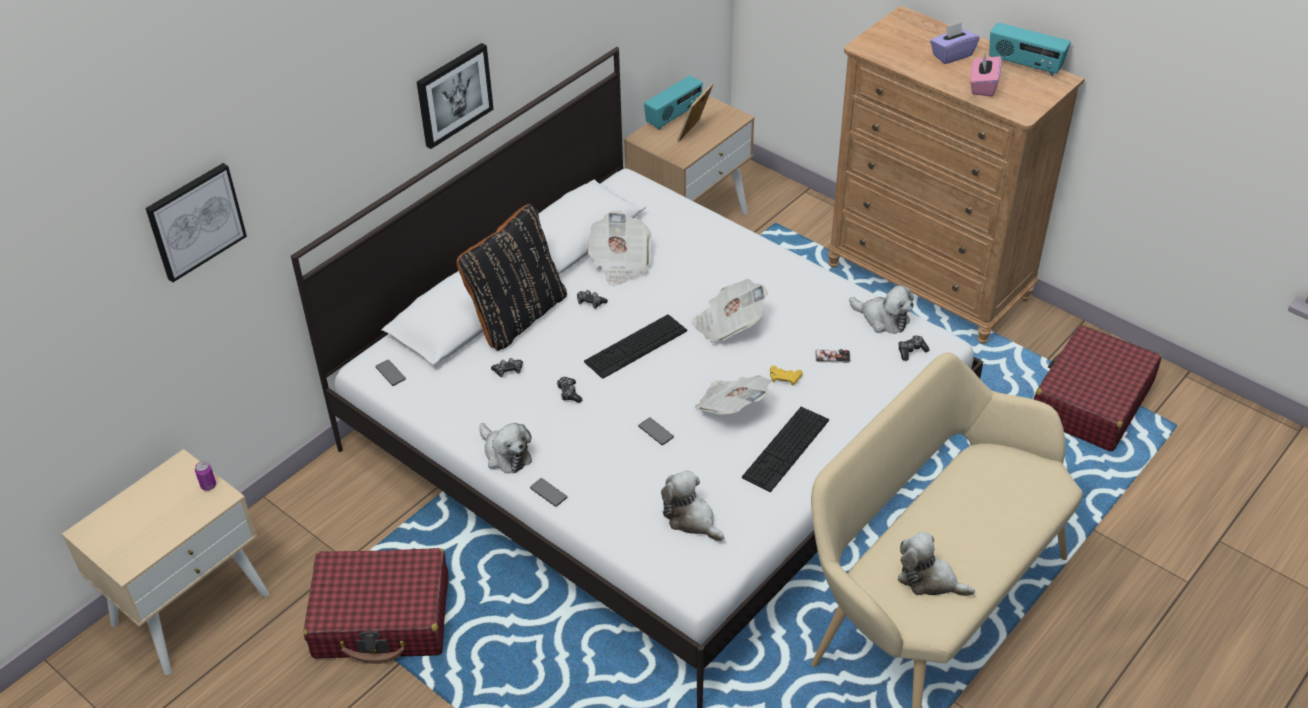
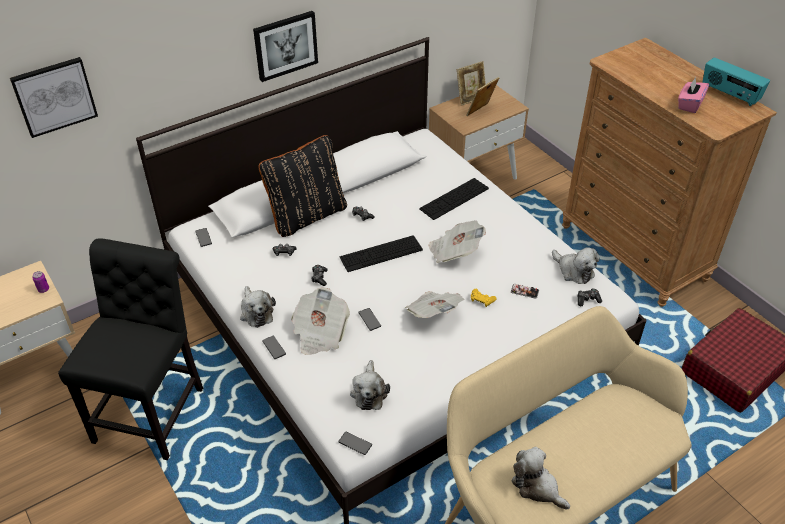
camera: 15 degrees right, 0 degrees up
red suitcase [303,548,448,664] -> black chair [58,238,203,460]
newspaper [586,211,651,286] -> newspaper moved to [291,288,350,355]
radio [644,76,703,130] -> picture frame [457,61,486,106]
plush toy [661,470,724,541] -> plush toy turned 150 degrees counterclockwise [350,360,390,410]
keyboard [742,407,829,492] -> keyboard moved to [419,178,489,220]
purple tissue box [930,22,980,64] -> none
none -> phone [338,432,372,455]

